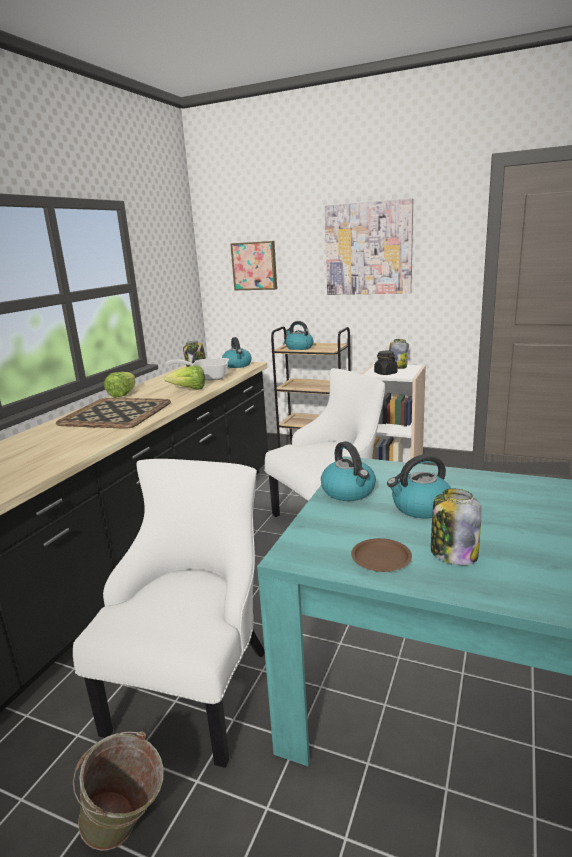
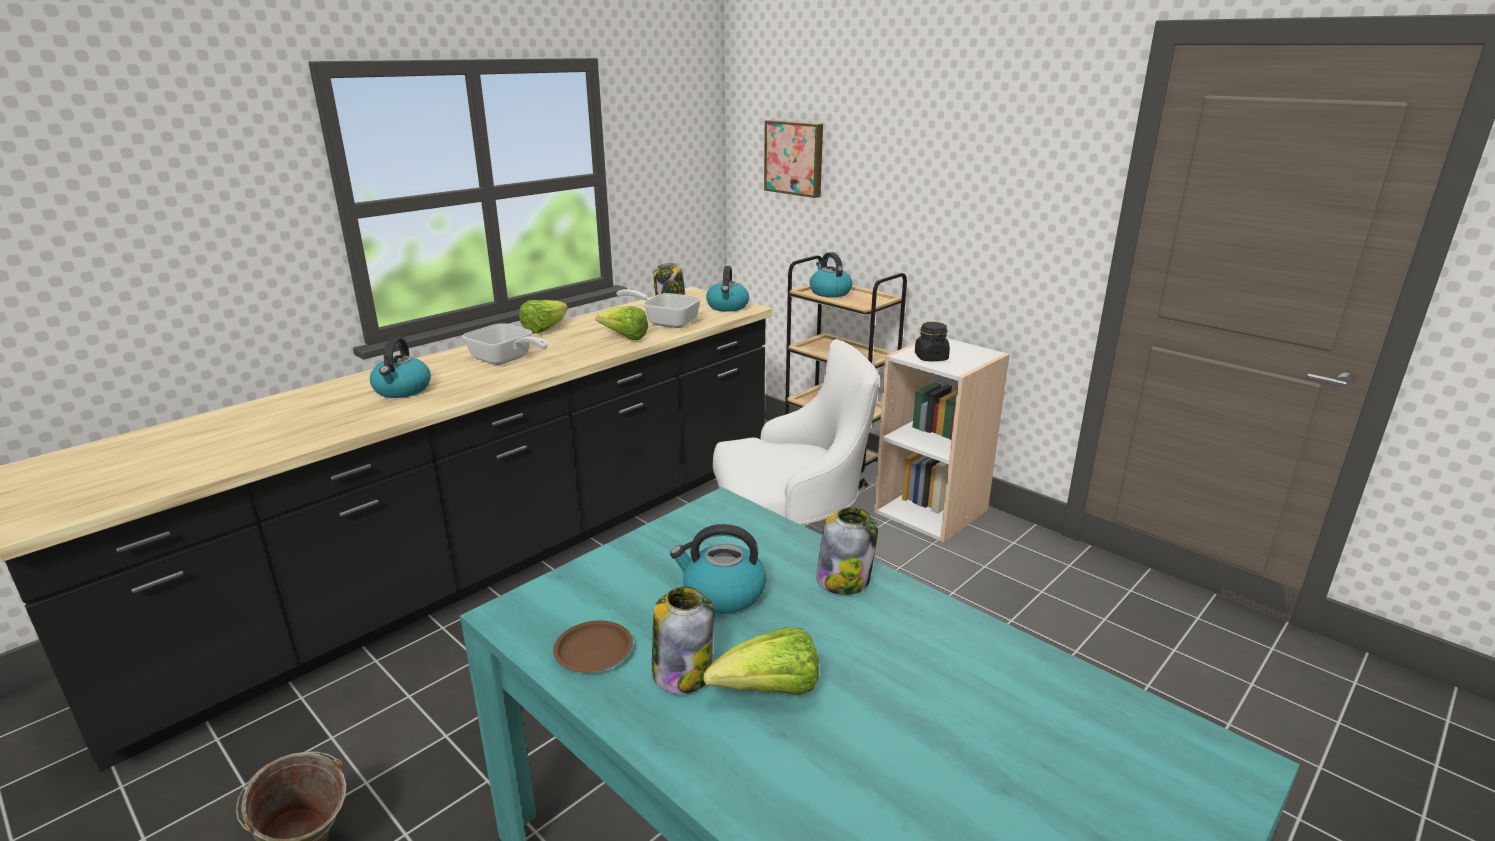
camera: 20 degrees right, 5 degrees up
tray [56,398,171,429] -> frying pan [462,323,548,365]
white chair [73,459,265,768] -> none
kettle [321,441,376,501] -> kettle moved to [370,337,431,398]
picture [325,198,413,295] -> none
jar [389,339,409,369] -> jar moved to [816,507,878,595]
none -> lettuce [703,627,819,695]

